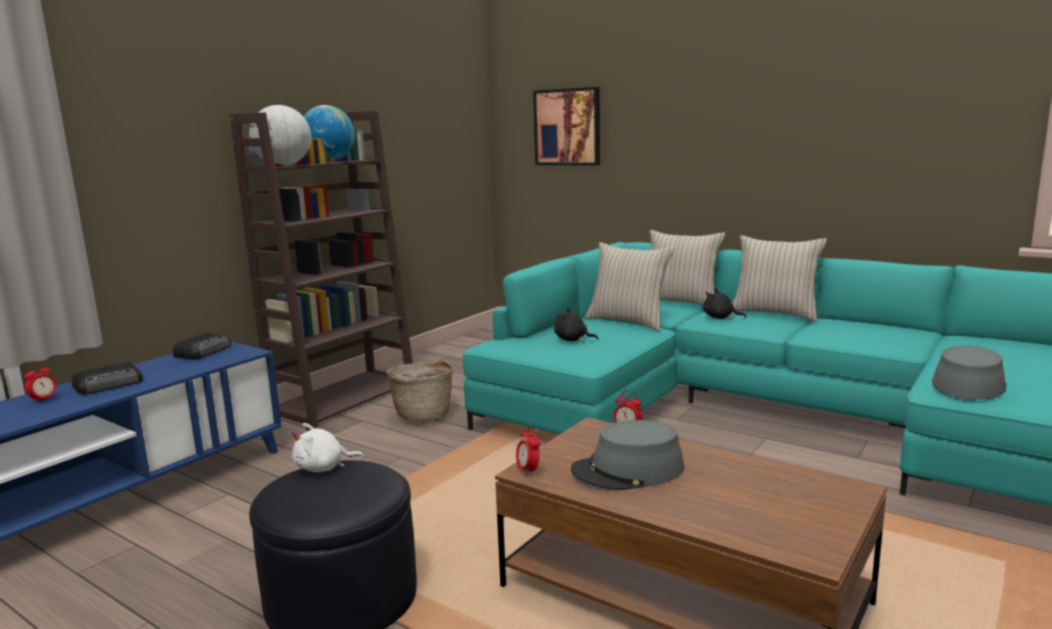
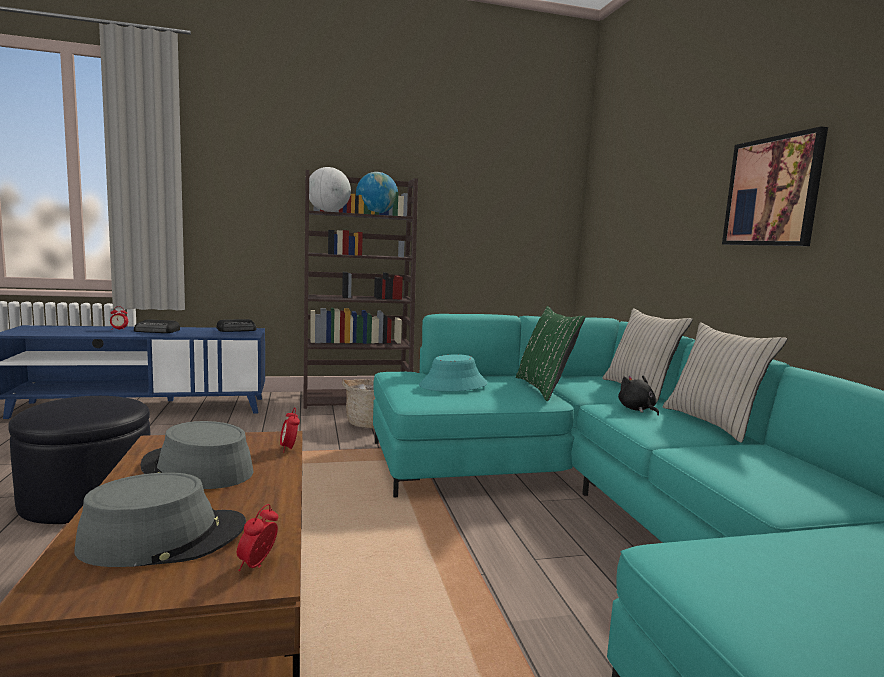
camera: 40 degrees right, 5 degrees down
white plush toy [292,423,364,472] -> none
alarm clock [516,427,541,477] -> alarm clock moved to [237,504,278,571]
picture [533,87,600,166] -> picture moved to [722,126,828,246]
black plush toy [554,308,599,342] -> turquoise hat [419,354,488,392]
beige pillow [585,242,674,331] -> green pillow [516,306,585,401]
grey hat [932,346,1006,400] -> grey hat moved to [74,472,246,567]

